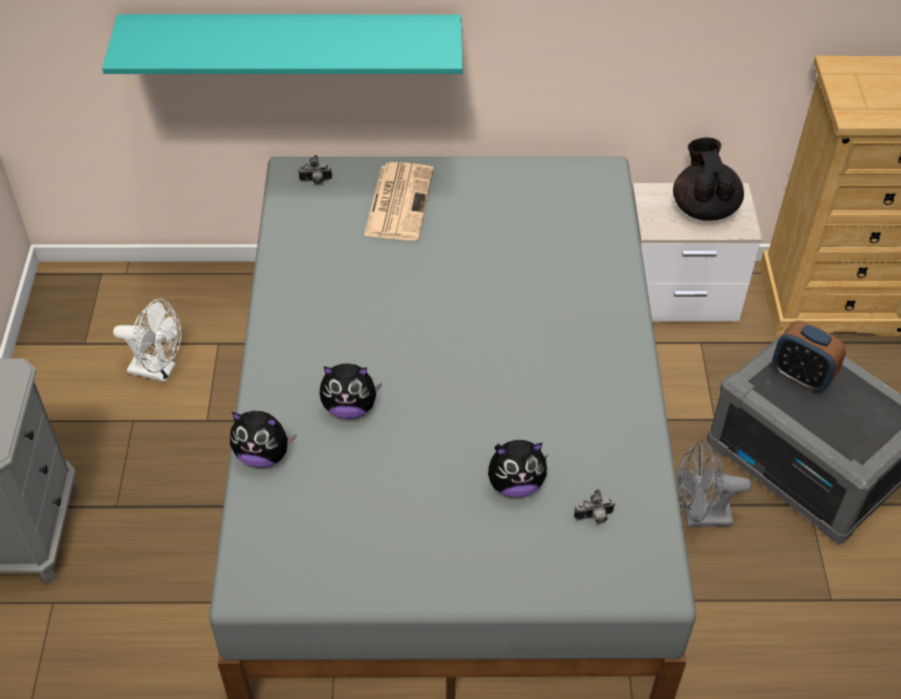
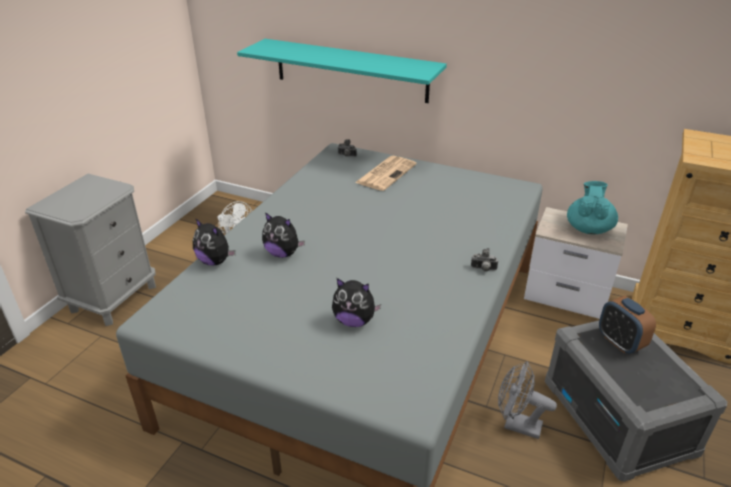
camera: 25 degrees right, 15 degrees down
camera [574,489,616,524] -> camera moved to [471,248,498,272]
black teapot [673,137,744,221] -> turquoise teapot [567,181,618,234]

